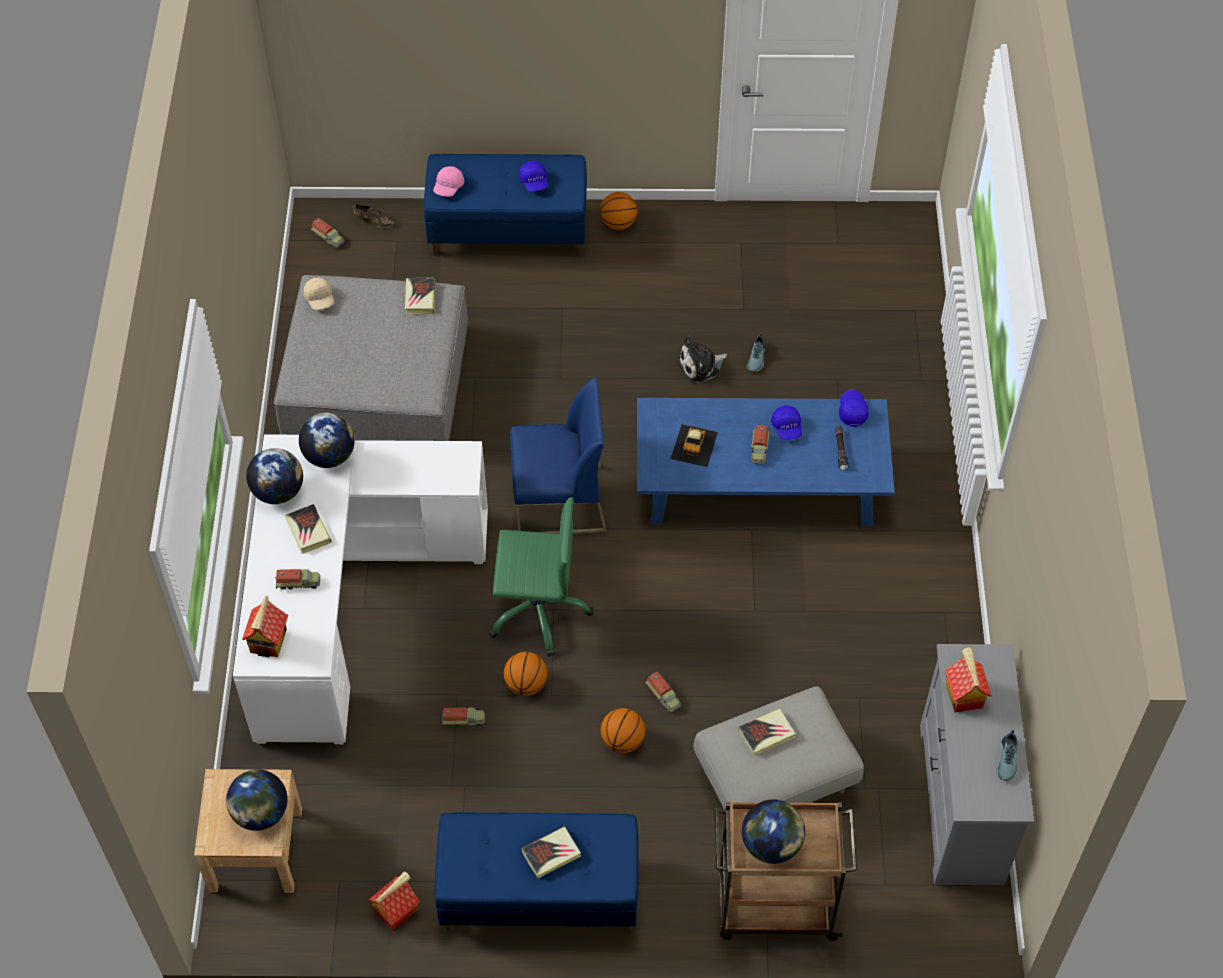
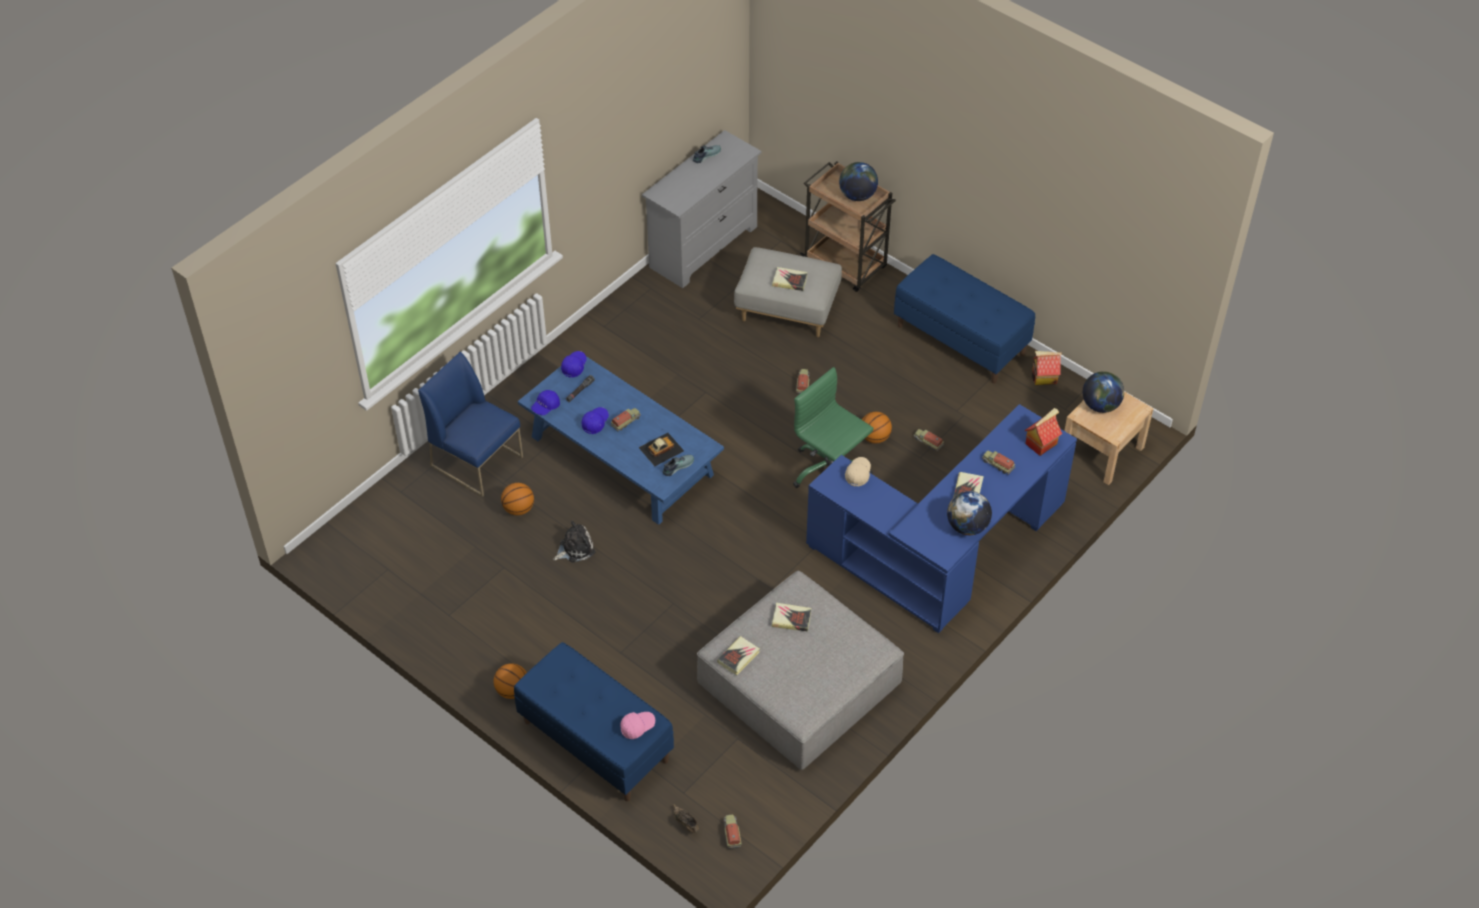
camera: 140 degrees left, 5 degrees down
white desk [233,434,488,744] -> blue desk [806,404,1077,633]
globe [299,413,355,468] -> none
beige cap [303,278,334,310] -> beige cap moved to [845,457,871,487]
blue chair [510,377,607,534] -> blue chair moved to [418,352,523,497]
blue cap [519,161,548,191] -> blue cap moved to [561,351,587,377]
book [522,826,581,878] -> book moved to [772,603,811,632]
basketball [601,708,645,753] -> basketball moved to [501,483,534,516]
plush toy [678,336,727,383] -> plush toy turned 45 degrees counterclockwise [553,521,595,562]
shoe [747,333,765,372] -> shoe moved to [663,455,694,476]
toy house [945,647,992,712] -> none

